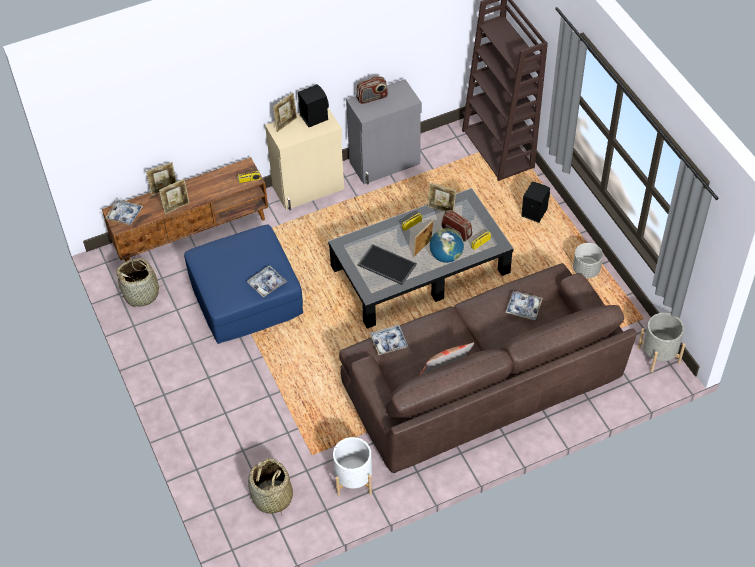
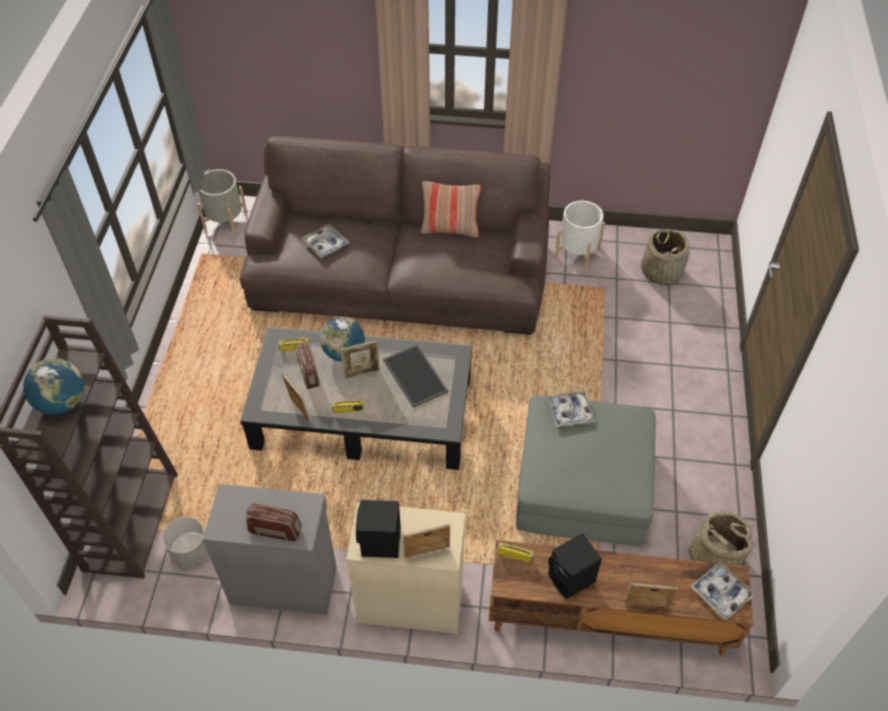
camera: 150 degrees left, 0 degrees up
picture frame [159,179,190,214] -> none
blue ottoman [184,225,303,344] -> grey ottoman [516,395,656,546]
tray [370,325,408,355] -> none
black speaker [521,182,550,223] -> black speaker moved to [548,533,602,599]
grey planter [573,243,603,278] -> grey planter moved to [163,517,208,568]
none -> globe [23,358,84,415]

